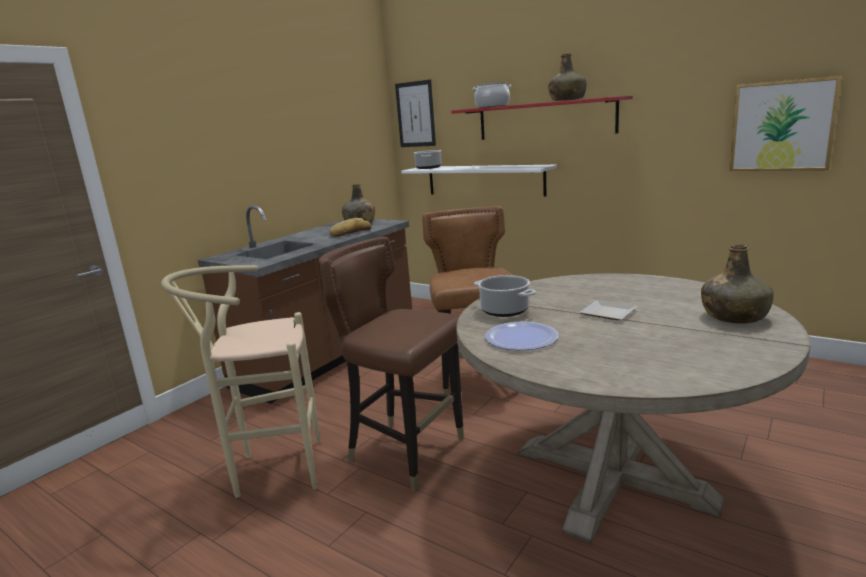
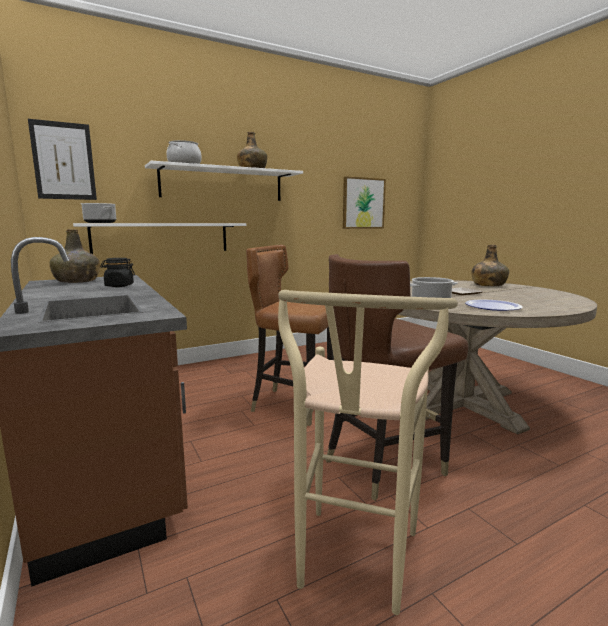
camera: 65 degrees left, 5 degrees down
bread [330,218,372,237] -> black jar [100,258,135,287]
red shelf [451,96,633,140] -> white shelf [145,161,303,201]

